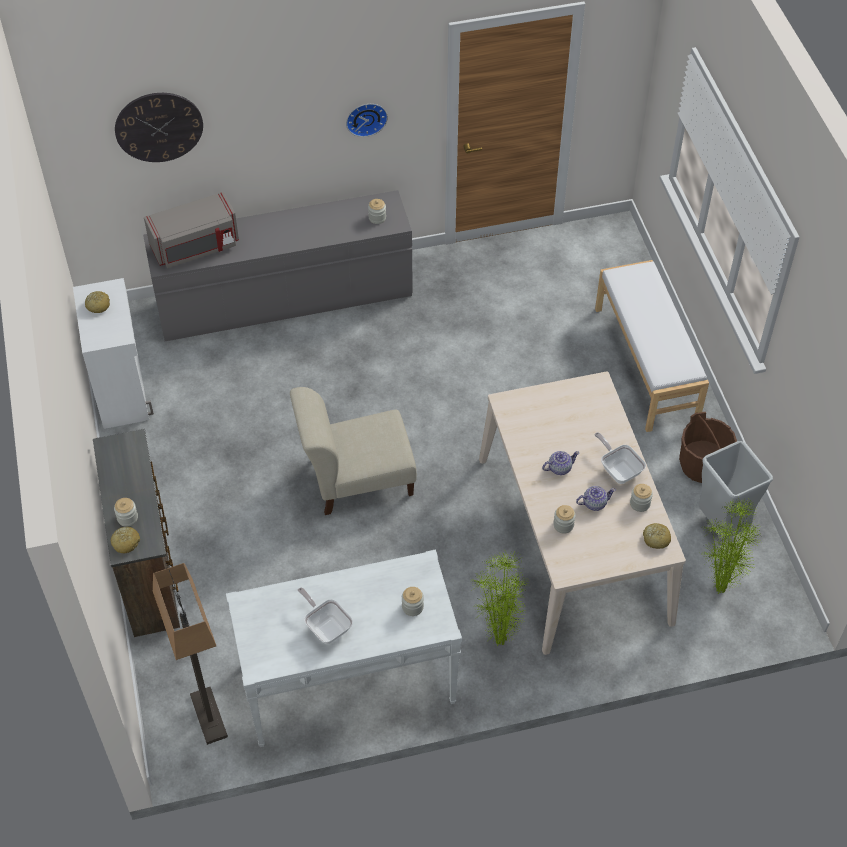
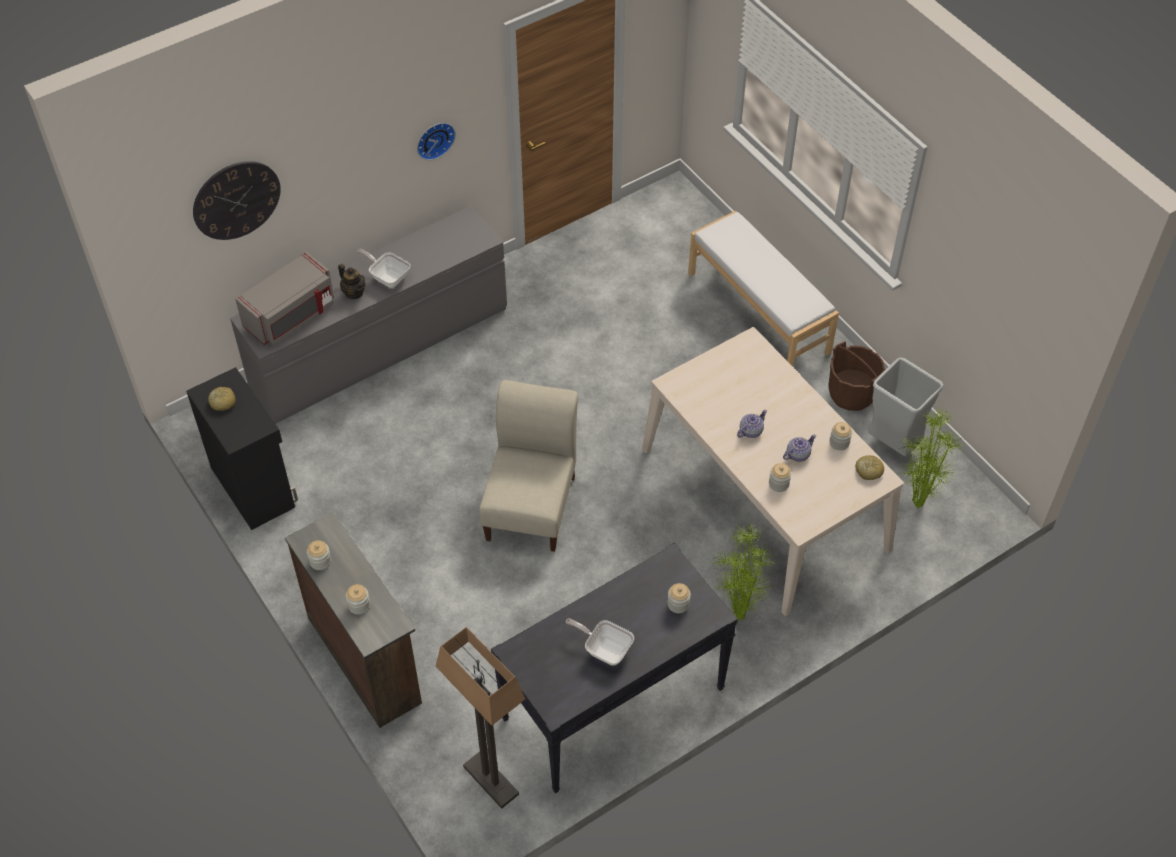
camera: 20 degrees left, 0 degrees up
white cabinet [73,278,154,429] -> black cabinet [186,367,298,530]
bread [111,527,140,553] -> none
white console table [226,549,462,747] -> black console table [491,543,738,793]
beige chair [290,387,417,515] -> beige chair turned 135 degrees clockwise [479,380,578,552]
jar [368,199,386,224] -> jar moved to [307,540,331,570]
frying pan [594,432,646,484] -> frying pan moved to [357,249,411,288]
none -> teapot [338,264,365,299]

